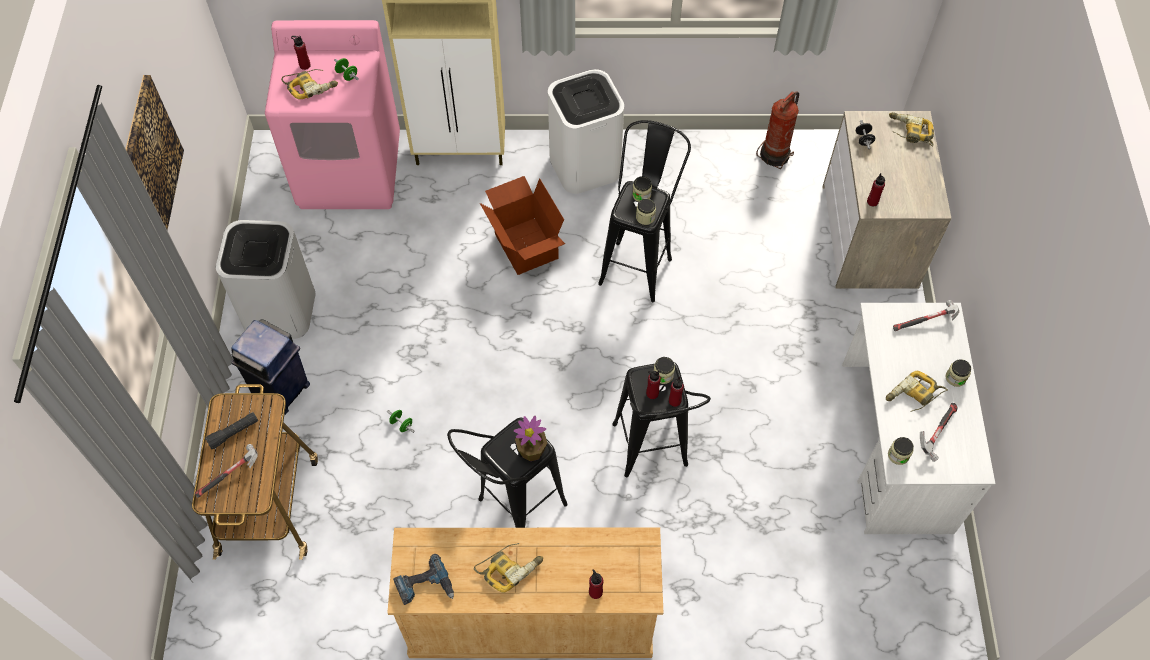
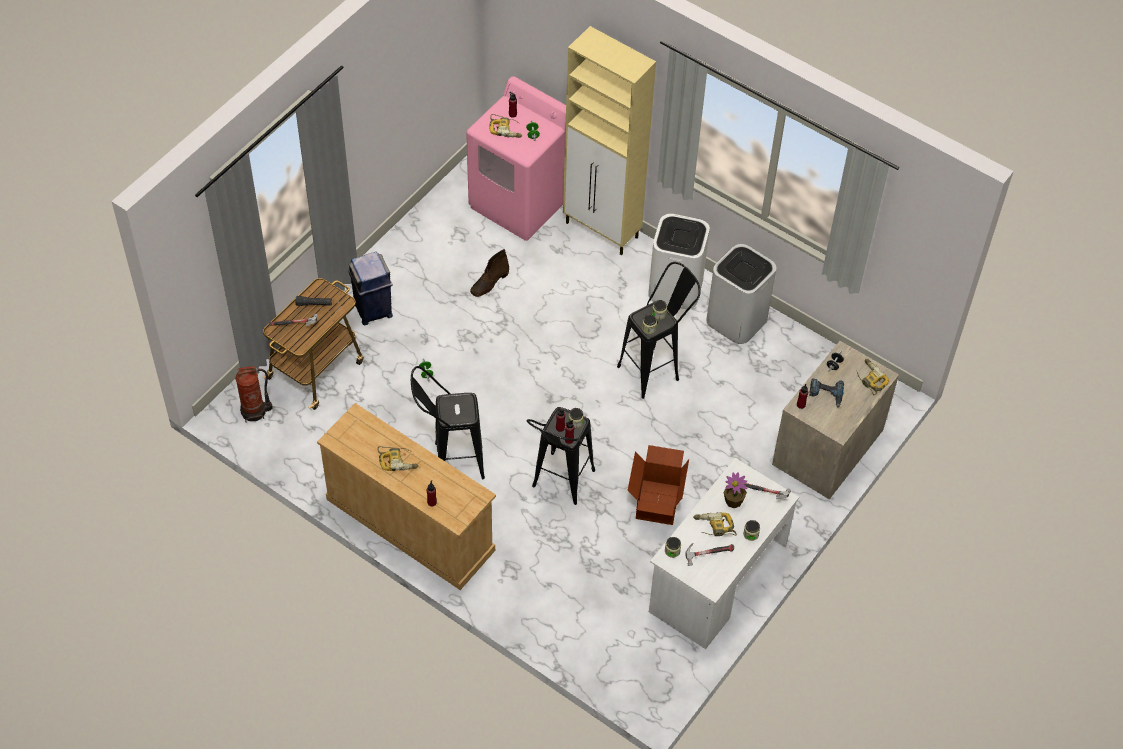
camera: 35 degrees right, 5 degrees down
picture [126,75,184,230] -> none
white trash can [216,220,315,339] -> white trash can moved to [706,244,776,344]
power drill [393,554,454,605] -> power drill moved to [809,378,844,408]
cardboard box [480,176,565,275] -> cardboard box moved to [628,445,689,525]
potted plant [514,416,547,461] -> potted plant moved to [724,472,747,508]
fire extinguisher [756,91,799,169] -> fire extinguisher moved to [235,366,273,423]
none -> brown boot [470,249,509,297]

